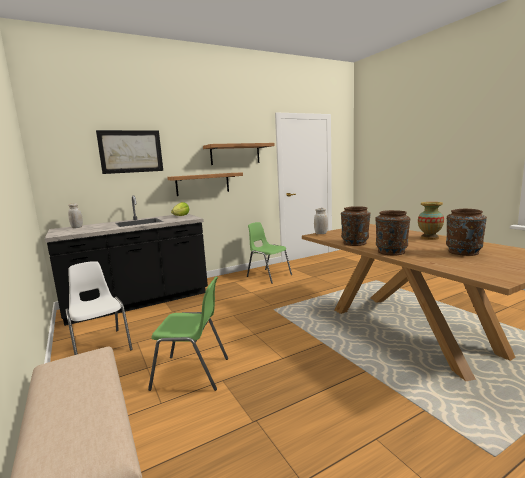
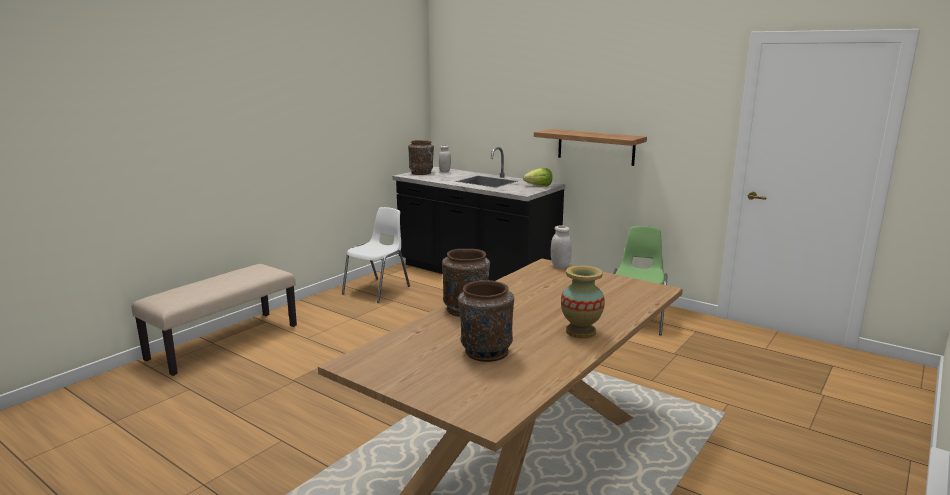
camera: 65 degrees right, 5 degrees up
picture [96,130,163,174] -> none
green chair [148,277,228,391] -> none
shelf [203,143,275,165] -> none
brown vase [341,206,371,246] -> brown vase moved to [408,140,434,175]

